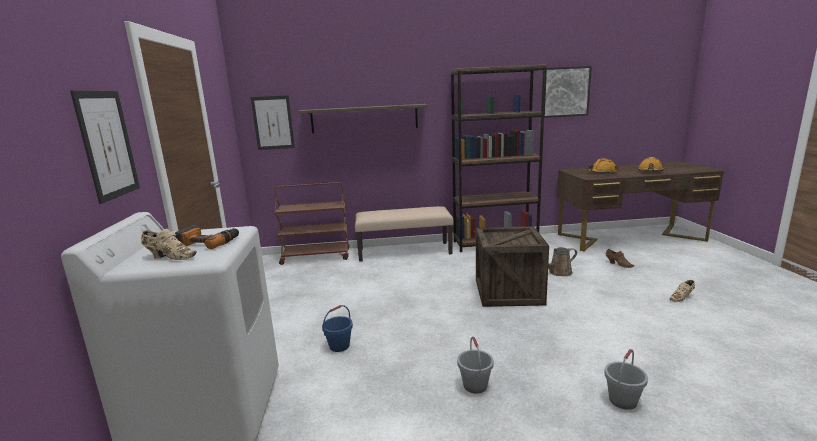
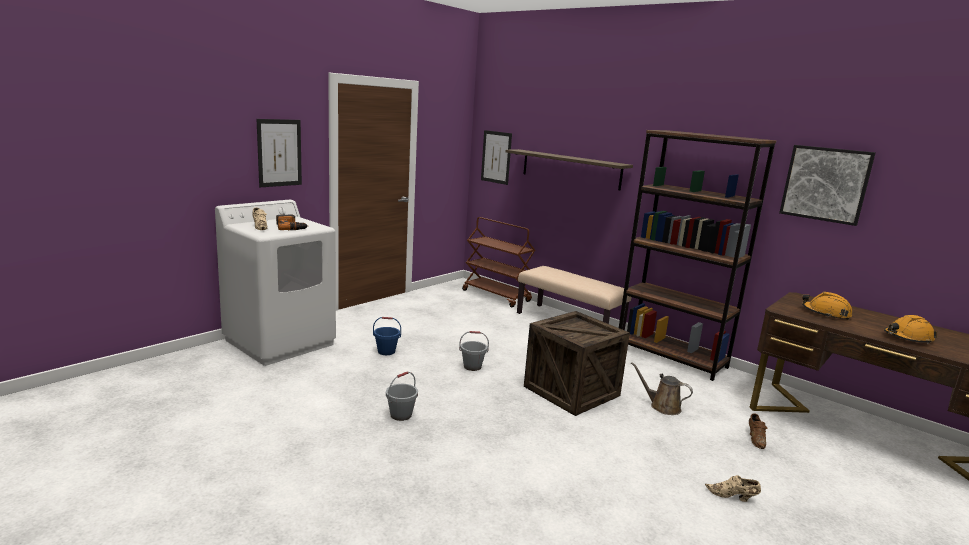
camera: 45 degrees right, 0 degrees up
grey bucket [604,349,648,410] -> grey bucket moved to [459,331,489,371]

